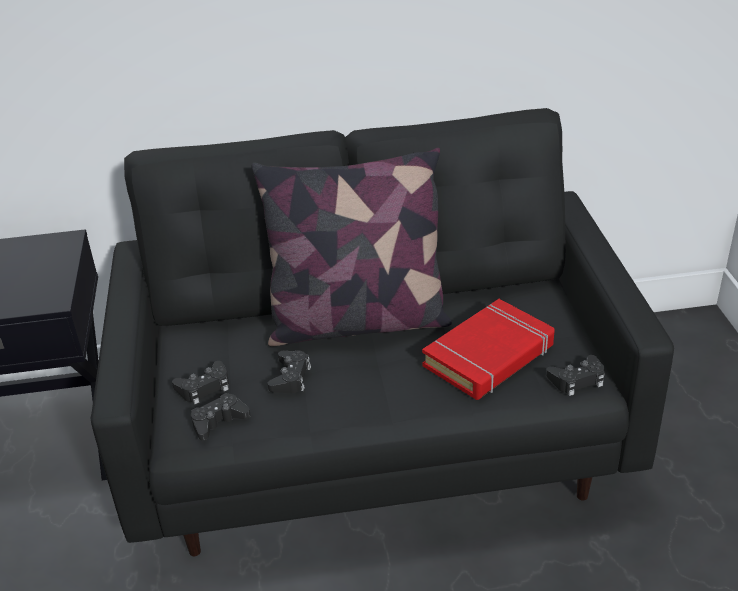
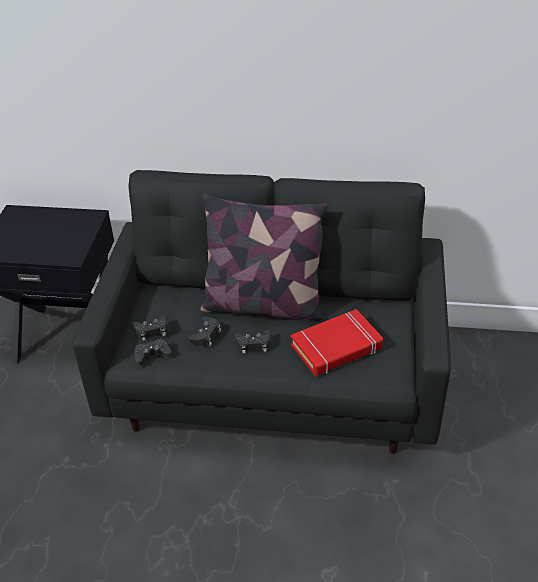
camera: 15 degrees right, 5 degrees up
black game controller [546,355,605,396] -> black game controller moved to [235,330,271,353]

